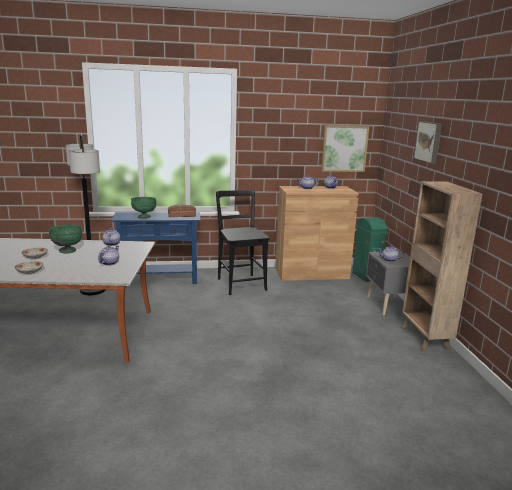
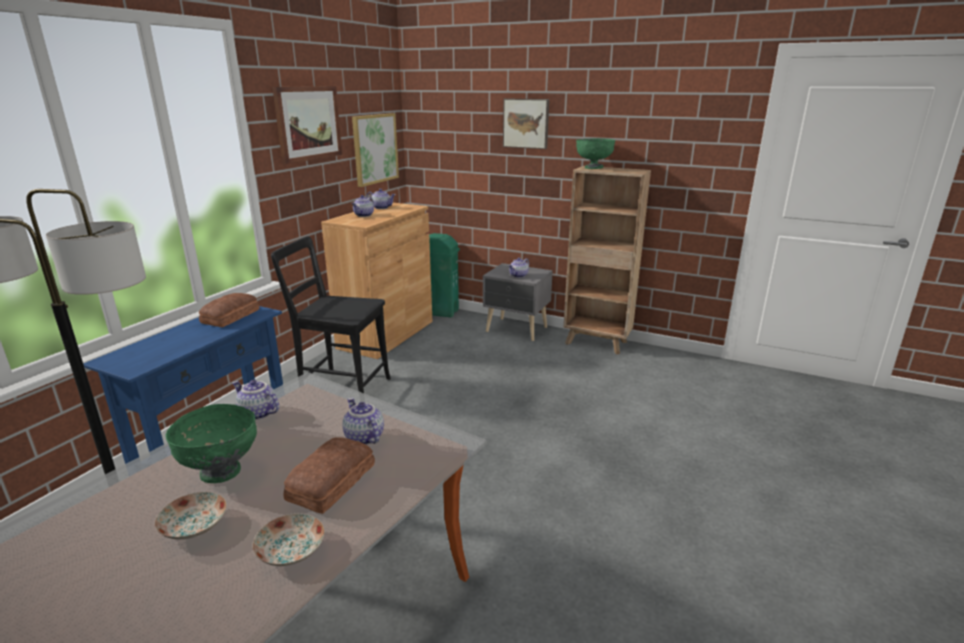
camera: 55 degrees left, 5 degrees up
green bowl [131,197,157,219] -> green bowl moved to [576,138,615,169]
none -> picture [272,86,342,164]
none -> bread [284,437,375,514]

